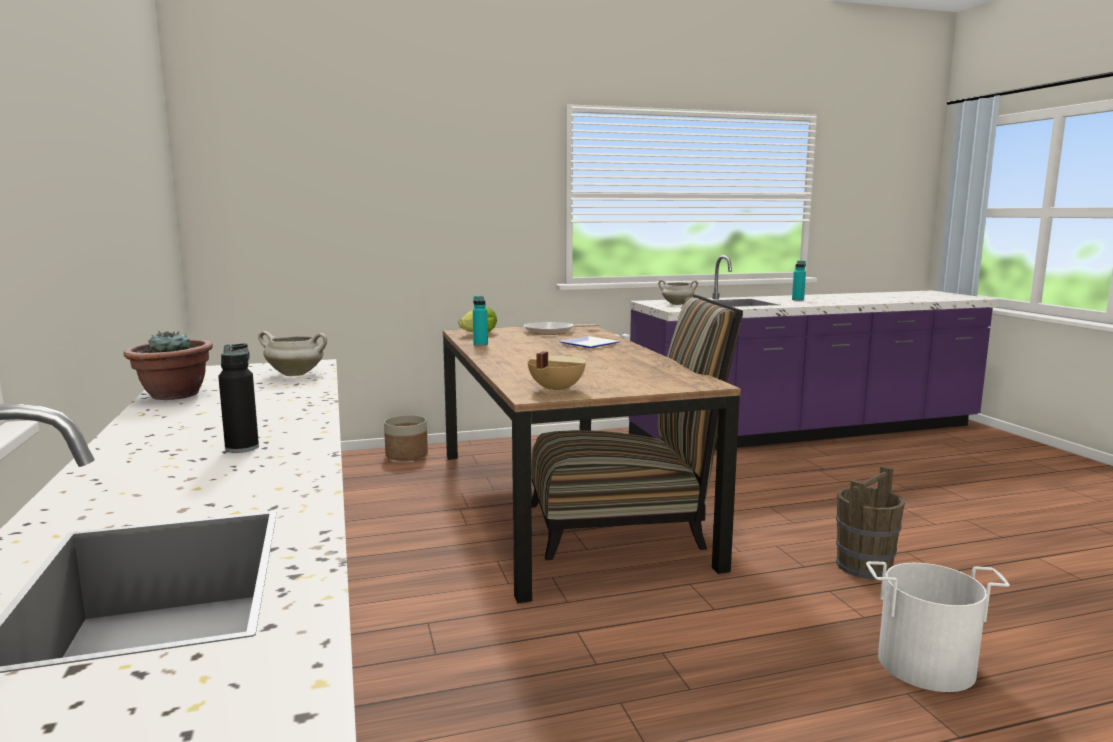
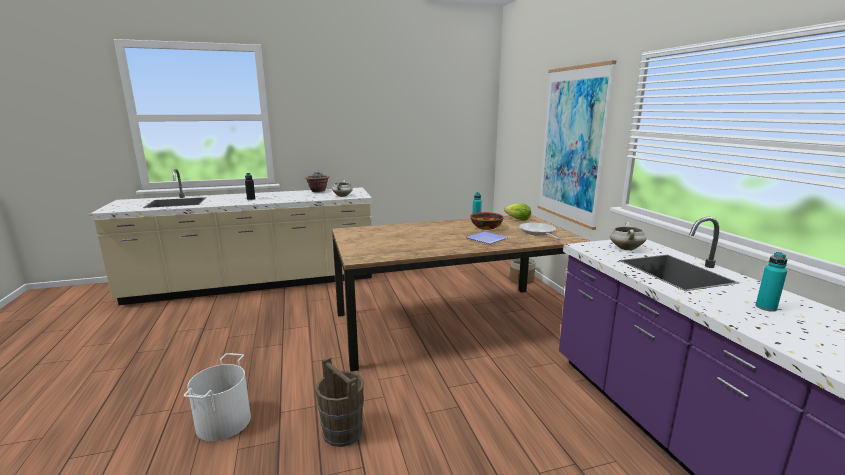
camera: 90 degrees right, 5 degrees up
beige cooking pot [528,351,586,393] -> none
chair [531,294,743,560] -> none
none -> bowl [471,212,504,230]
none -> picture [538,60,616,230]

